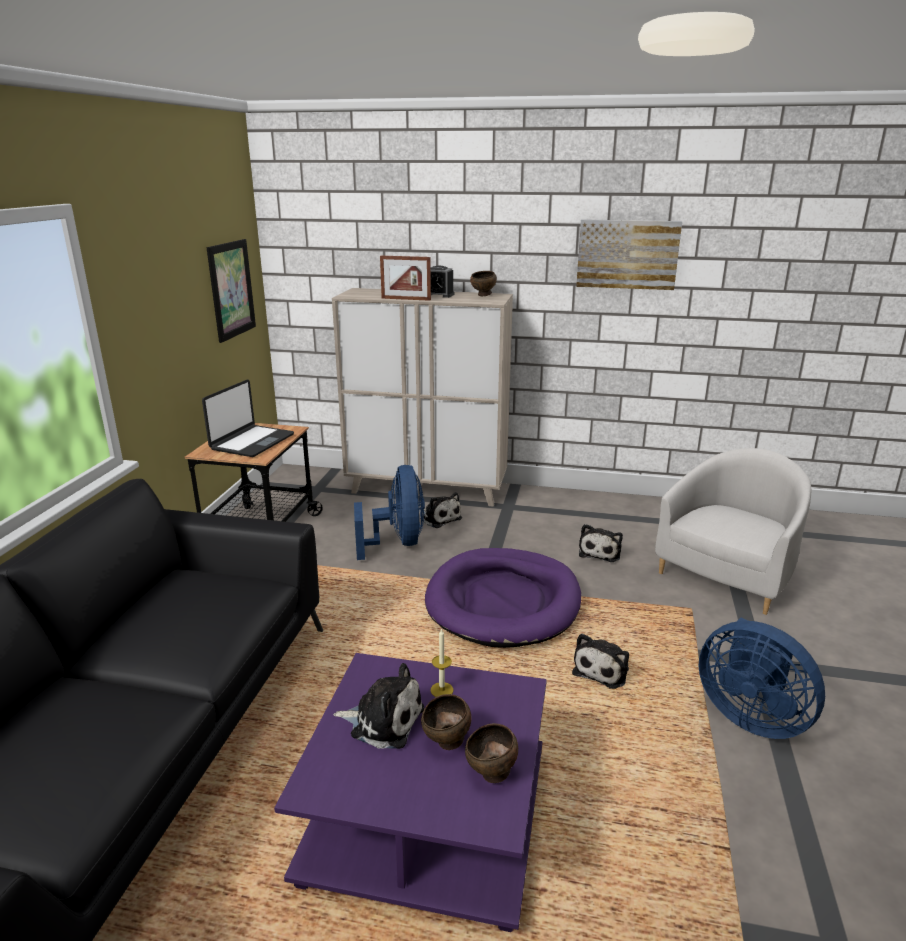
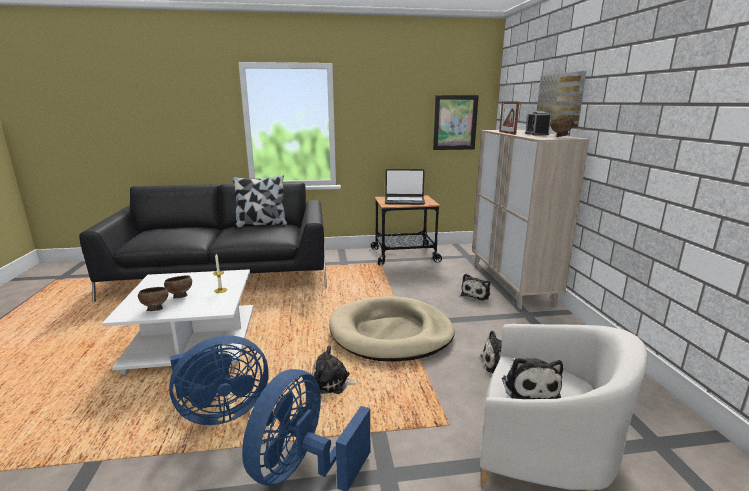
camera: 70 degrees right, 5 degrees down
purple coffee table [274,653,547,932] -> white coffee table [102,269,254,375]
plush toy [333,663,424,749] -> plush toy moved to [502,358,563,399]
blue fan [354,465,425,560] -> blue fan moved to [169,335,268,425]
purple dog bed [425,548,581,648] -> beige dog bed [329,296,455,361]
picture [576,219,682,290] -> picture moved to [537,71,586,128]
none -> pillow [232,175,288,228]

